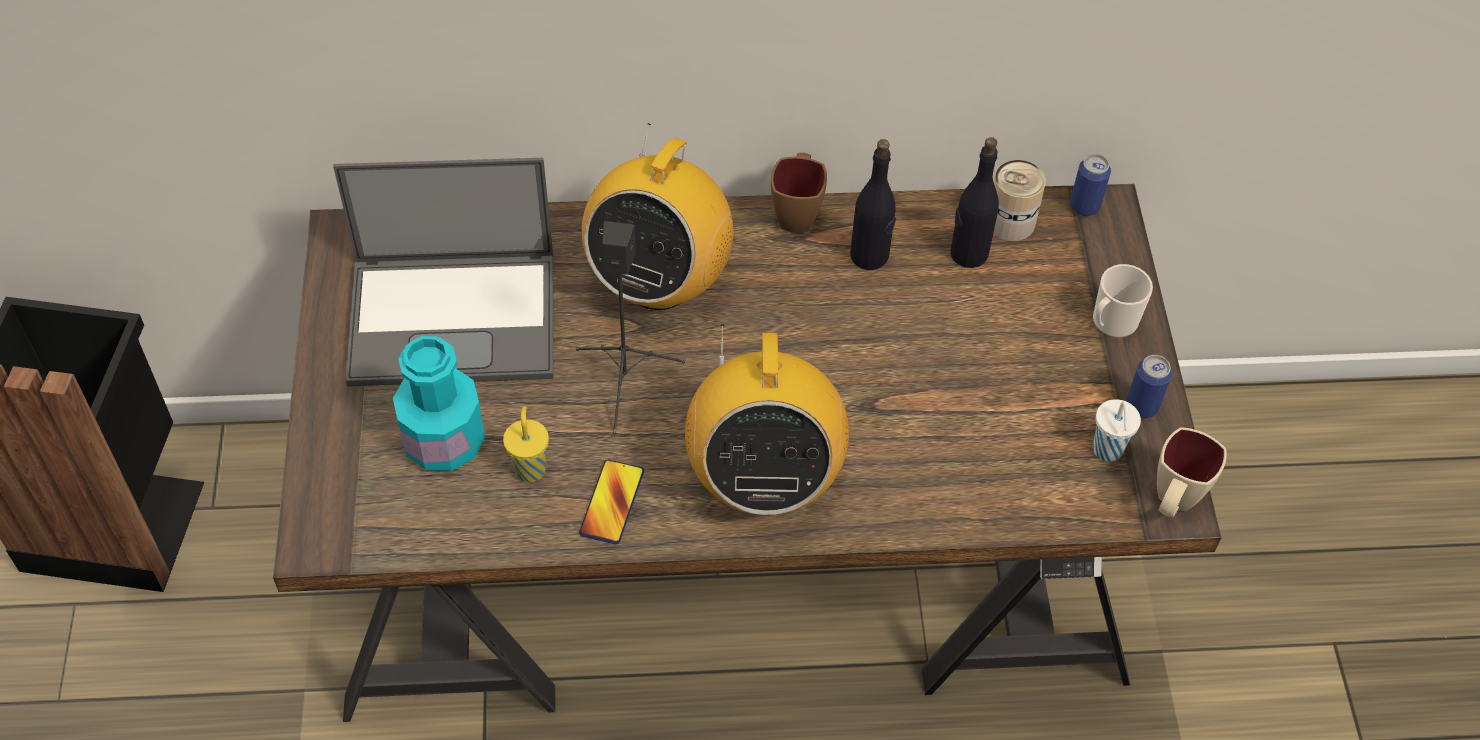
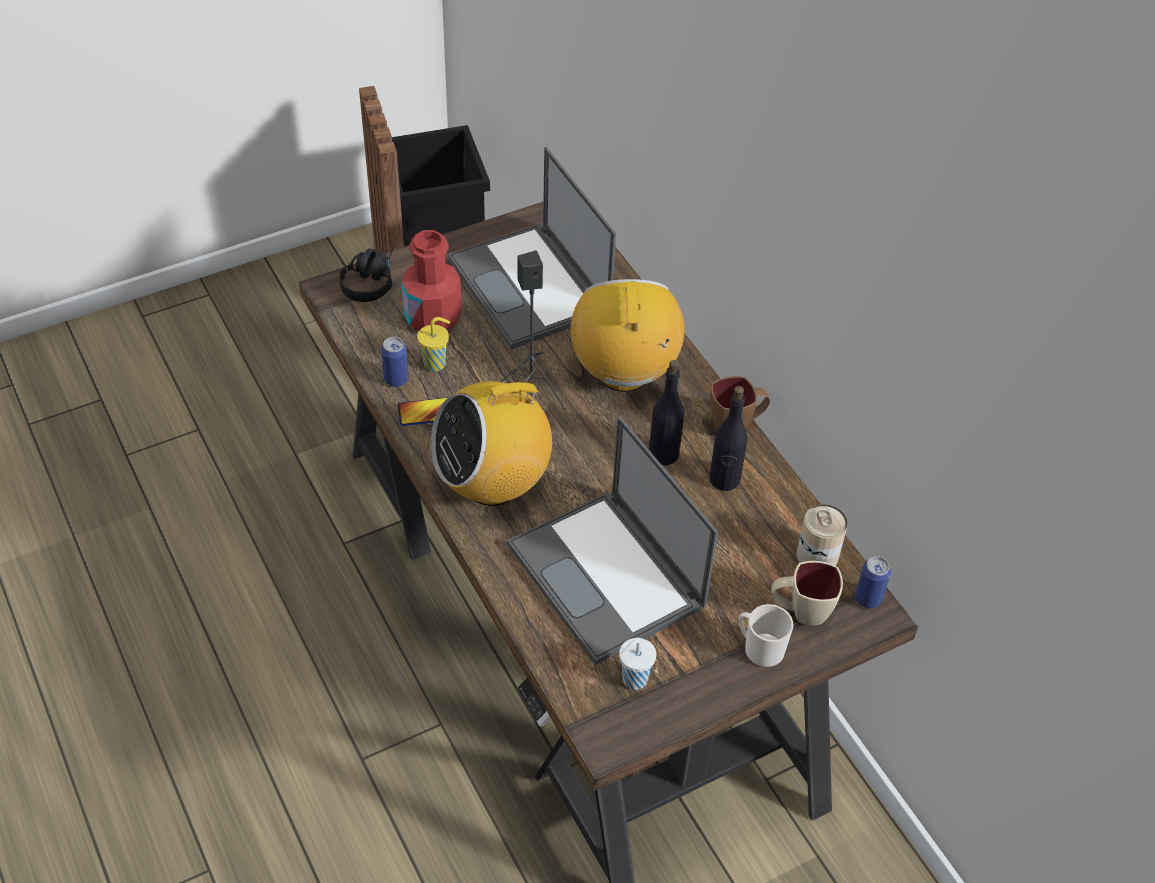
camera: 65 degrees right, 5 degrees down
turquoise bottle [393,336,485,471] -> red bottle [401,230,462,331]
radio [582,123,733,310] -> radio turned 90 degrees clockwise [570,279,684,392]
black bottle [950,137,999,268] -> black bottle moved to [649,360,684,465]
can [1126,355,1172,418] -> can moved to [381,337,409,387]
beige mug [1157,427,1227,517] -> beige mug moved to [771,561,843,626]
none -> black headphones [339,245,395,302]
none -> laptop [507,416,718,665]

